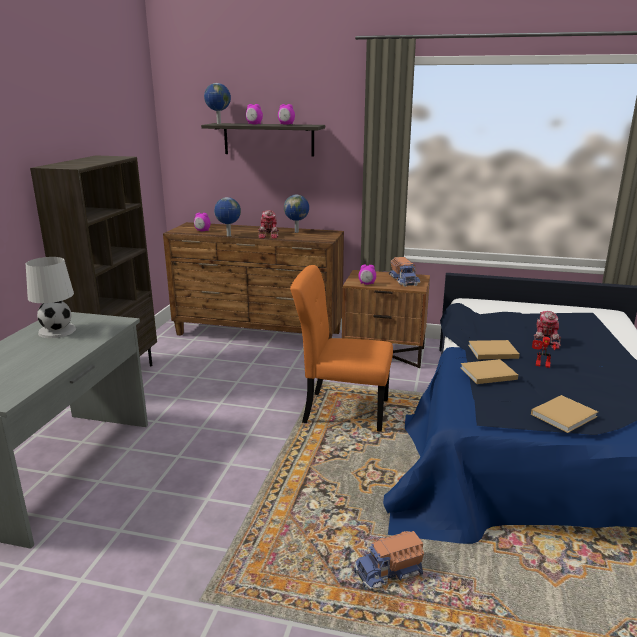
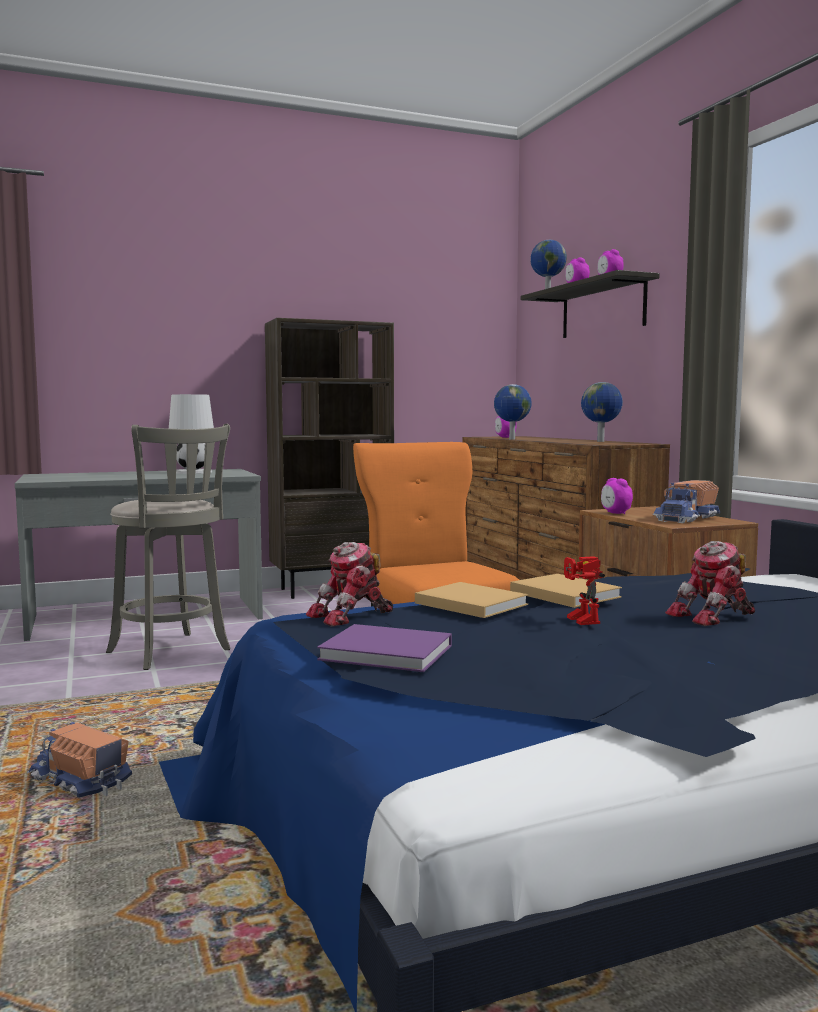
camera: 55 degrees right, 15 degrees down
toy robot [258,210,279,239] -> toy robot moved to [306,542,393,626]
beige book [531,395,598,433] -> purple book [317,624,452,672]
none -> grey stool [106,424,231,670]

